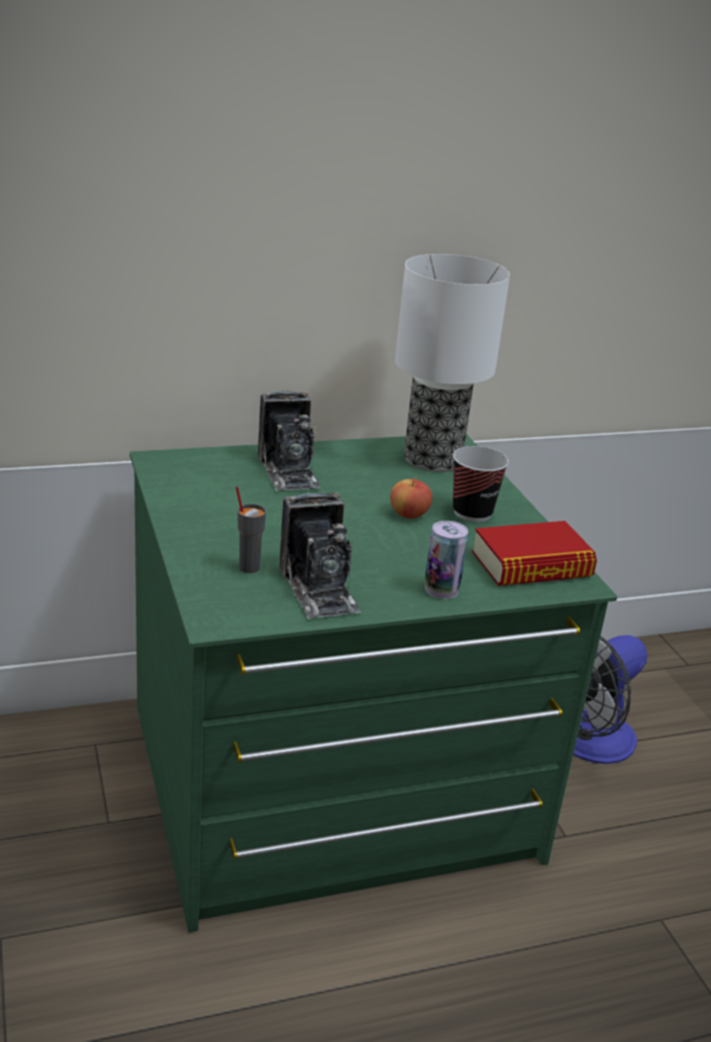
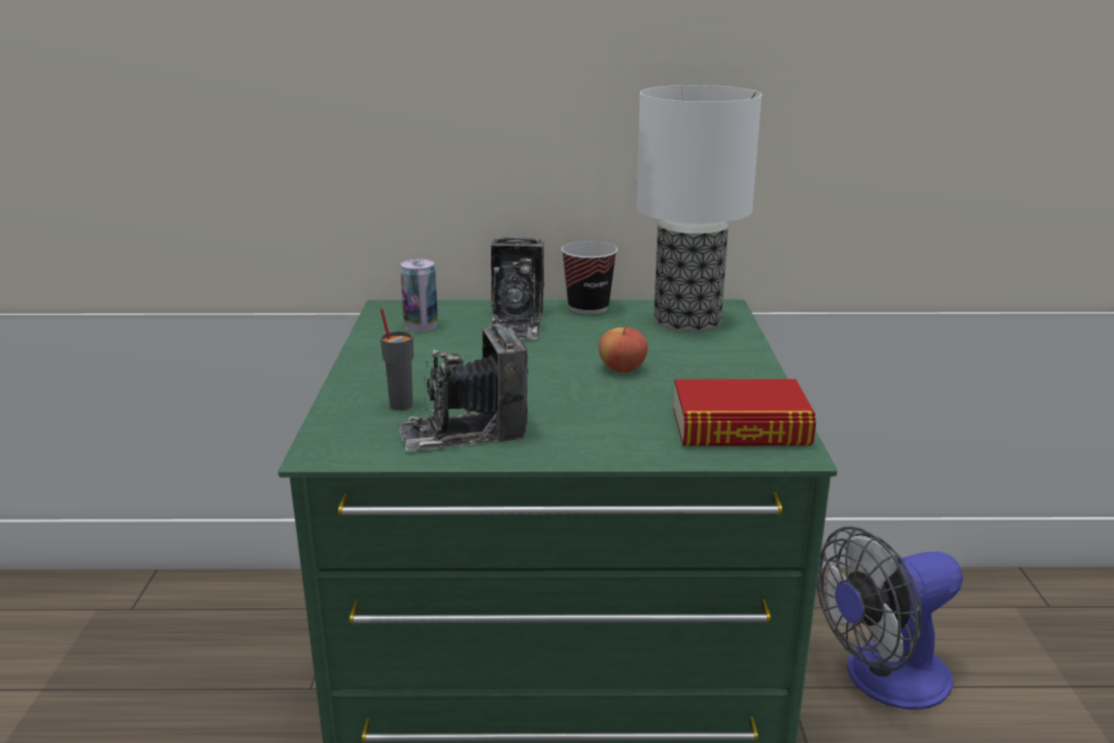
camera: 20 degrees right, 5 degrees down
camera [279,493,361,619] -> camera turned 75 degrees clockwise [396,324,529,451]
can [424,521,468,599] -> can moved to [400,259,438,331]
cup [453,446,509,522] -> cup moved to [561,241,618,315]

